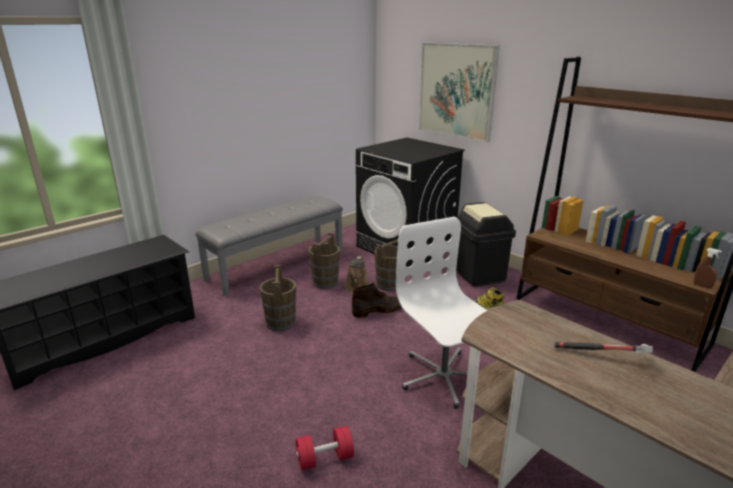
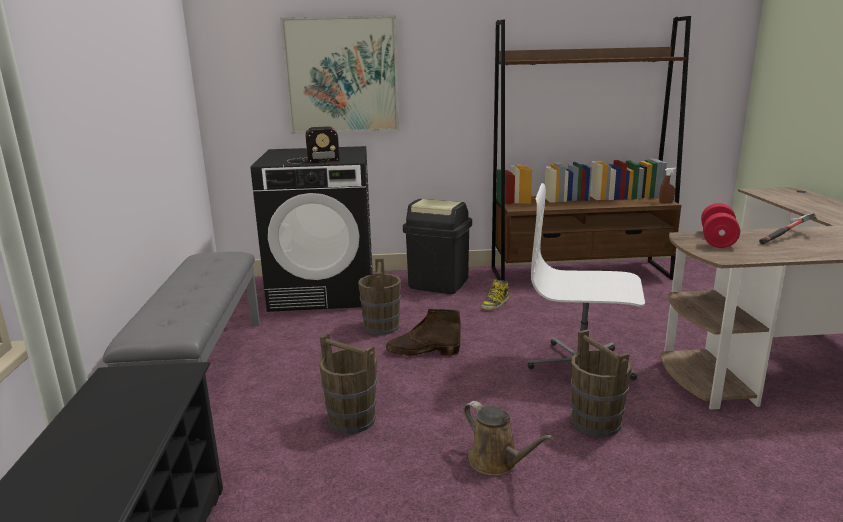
camera: 50 degrees left, 5 degrees down
red dumbbell [296,426,354,470] -> red dumbbell moved to [701,203,740,248]
brown bucket [309,232,340,289] -> brown bucket moved to [571,330,632,437]
brown watering can [345,256,370,292] -> brown watering can moved to [464,401,553,476]
brown boot [352,282,401,318] -> brown boot turned 105 degrees counterclockwise [386,309,461,356]
none -> radio [287,126,340,164]

